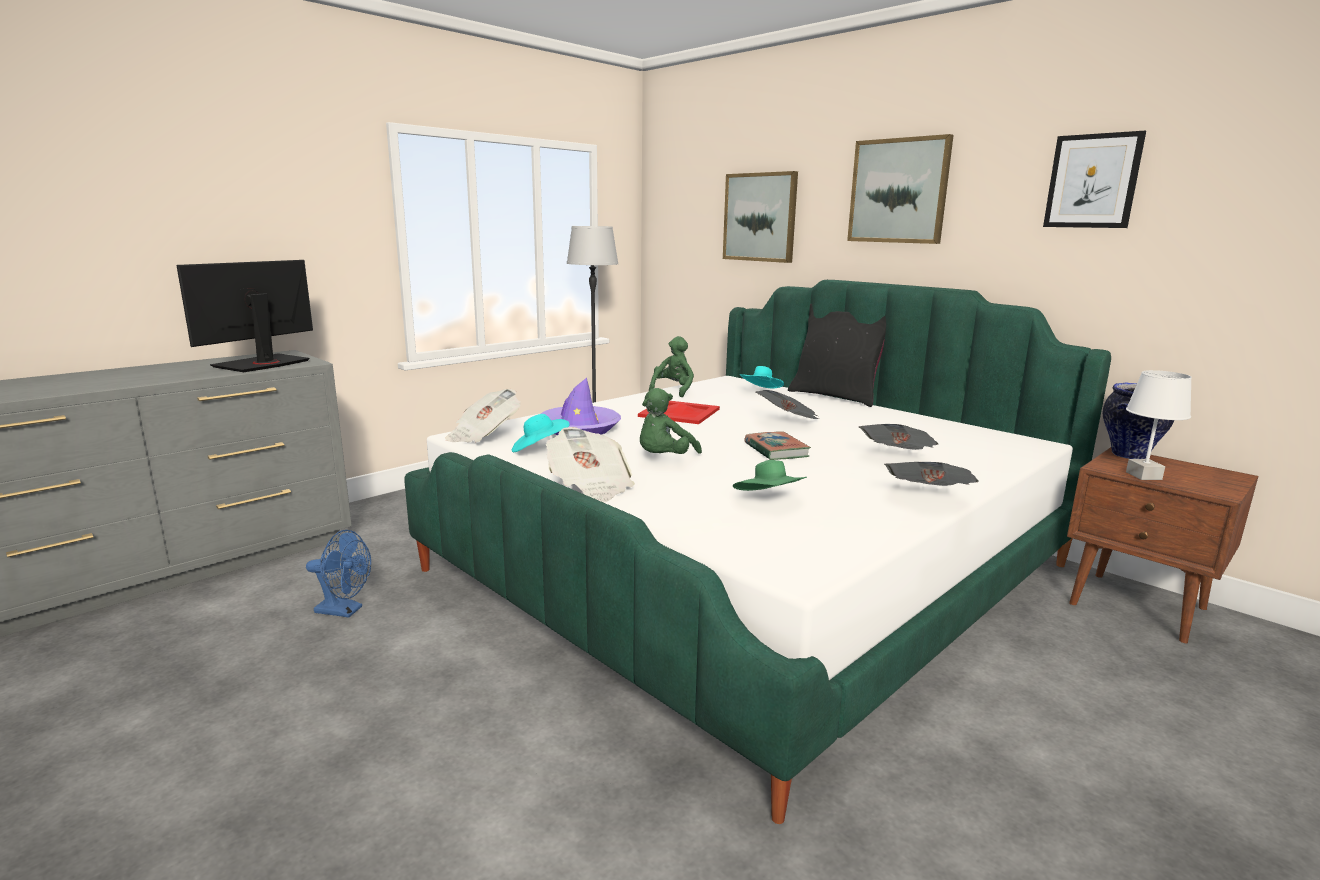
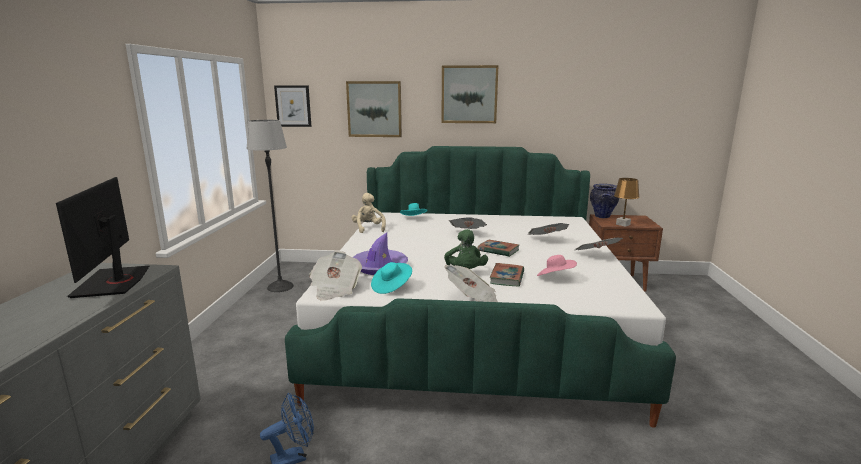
camera: 40 degrees left, 0 degrees up
red tray [638,401,720,424] -> none
green plush toy [649,336,694,397] -> beige plush toy [351,193,386,233]
green hat [733,460,807,491] -> pink hat [537,255,577,276]
black pillow [788,304,886,407] -> none
picture [1043,131,1146,228] -> picture moved to [274,86,312,127]
white table lamp [1126,370,1192,480] -> brown table lamp [614,178,640,227]
none -> book [490,263,524,287]

